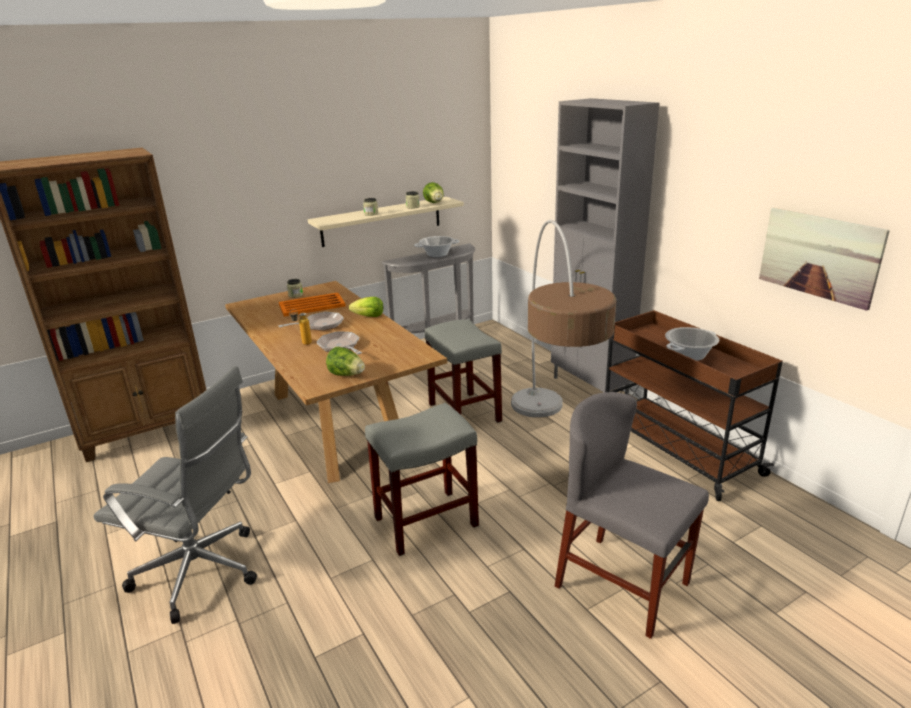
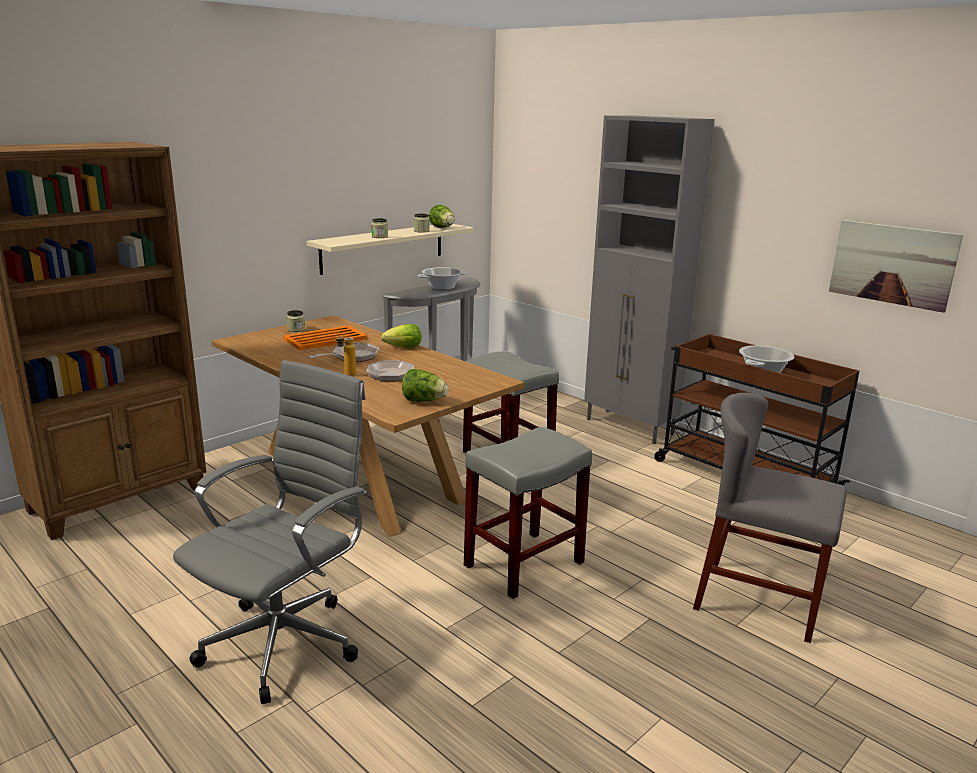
camera: 15 degrees left, 5 degrees down
grey office chair [93,366,257,624] -> grey office chair turned 60 degrees counterclockwise [173,360,368,704]
floor lamp [511,220,616,418] -> none

